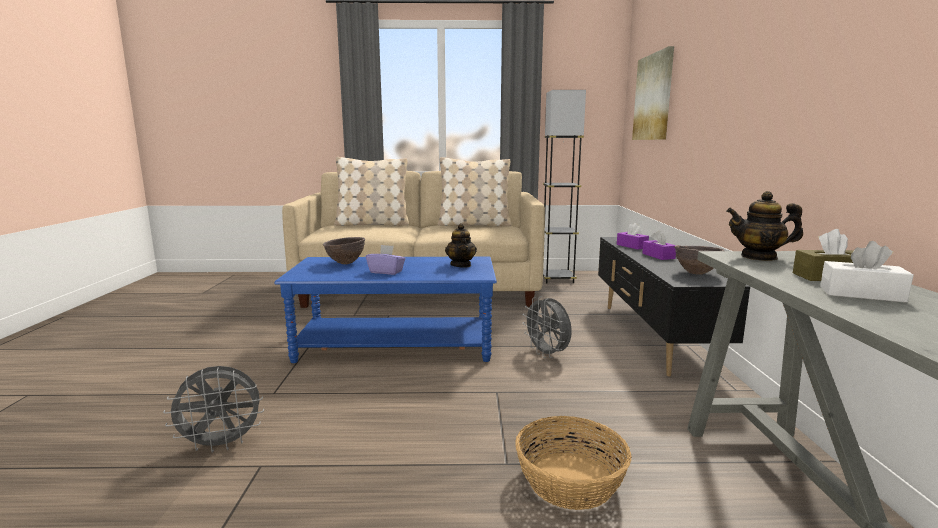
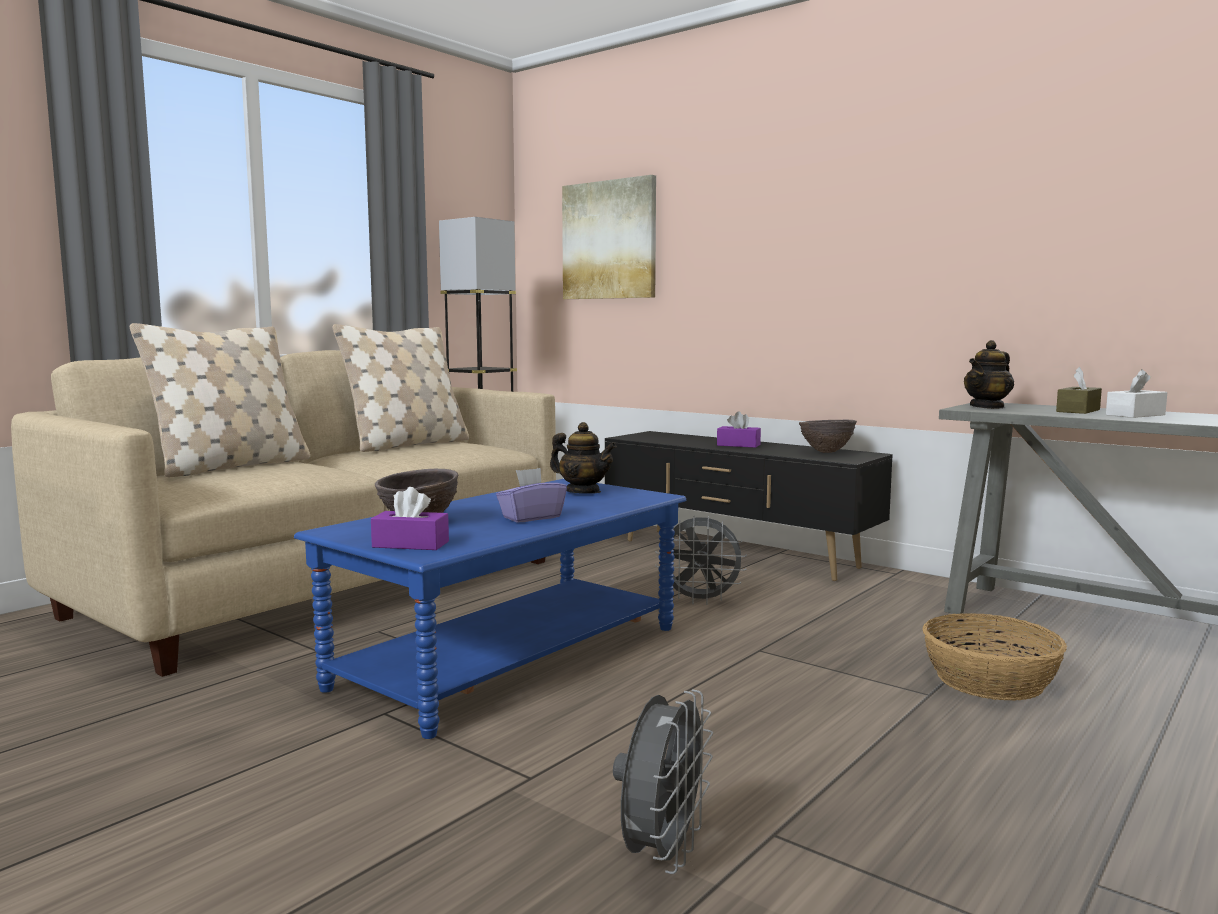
camera: 50 degrees left, 5 degrees down
purple tissue box [617,223,649,250] -> purple tissue box moved to [371,487,449,550]

